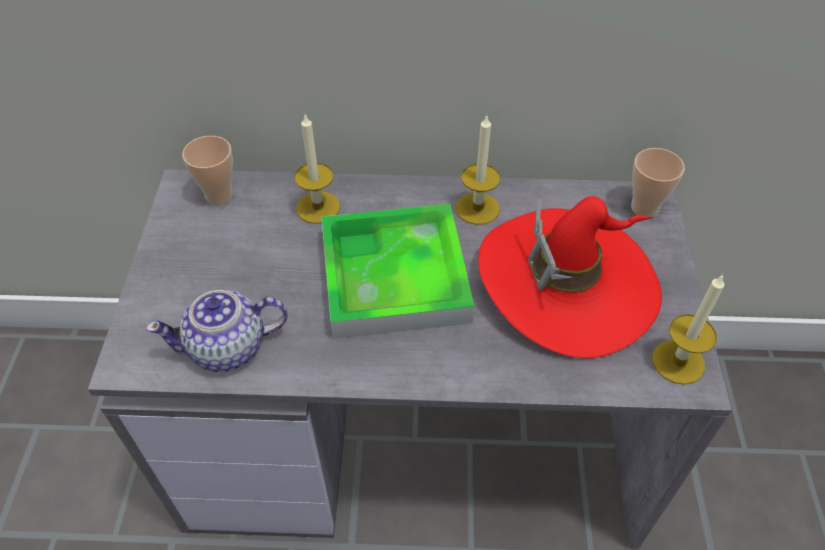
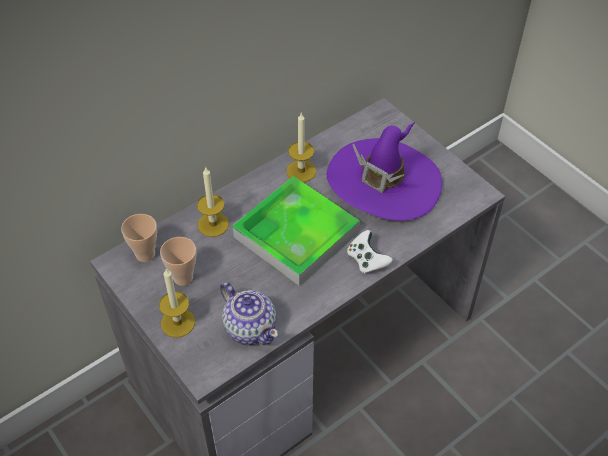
camera: 40 degrees left, 0 degrees up
teapot [145,290,288,372] -> teapot turned 75 degrees counterclockwise [220,282,278,345]
red hat [478,196,662,358] -> purple hat [327,122,442,221]
cup [631,148,685,217] -> cup moved to [160,237,196,286]
candle [652,274,725,385] -> candle moved to [159,268,195,338]
none -> white game controller [347,230,393,274]

